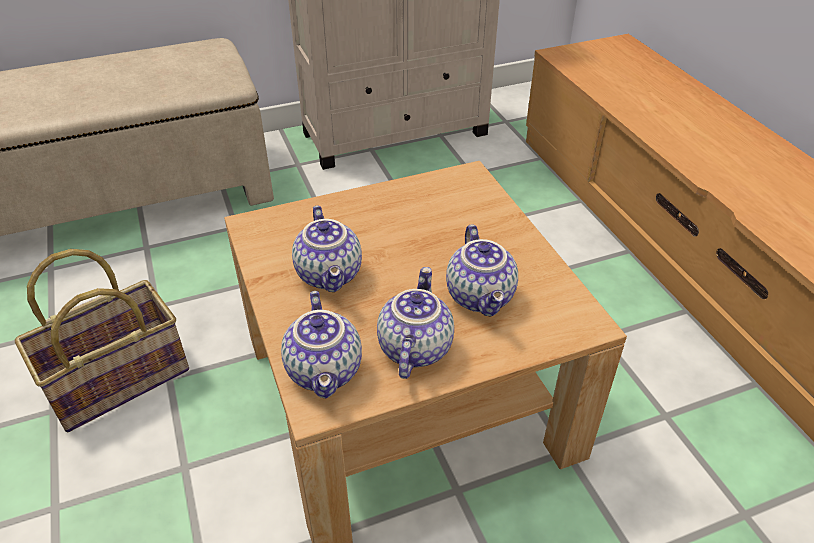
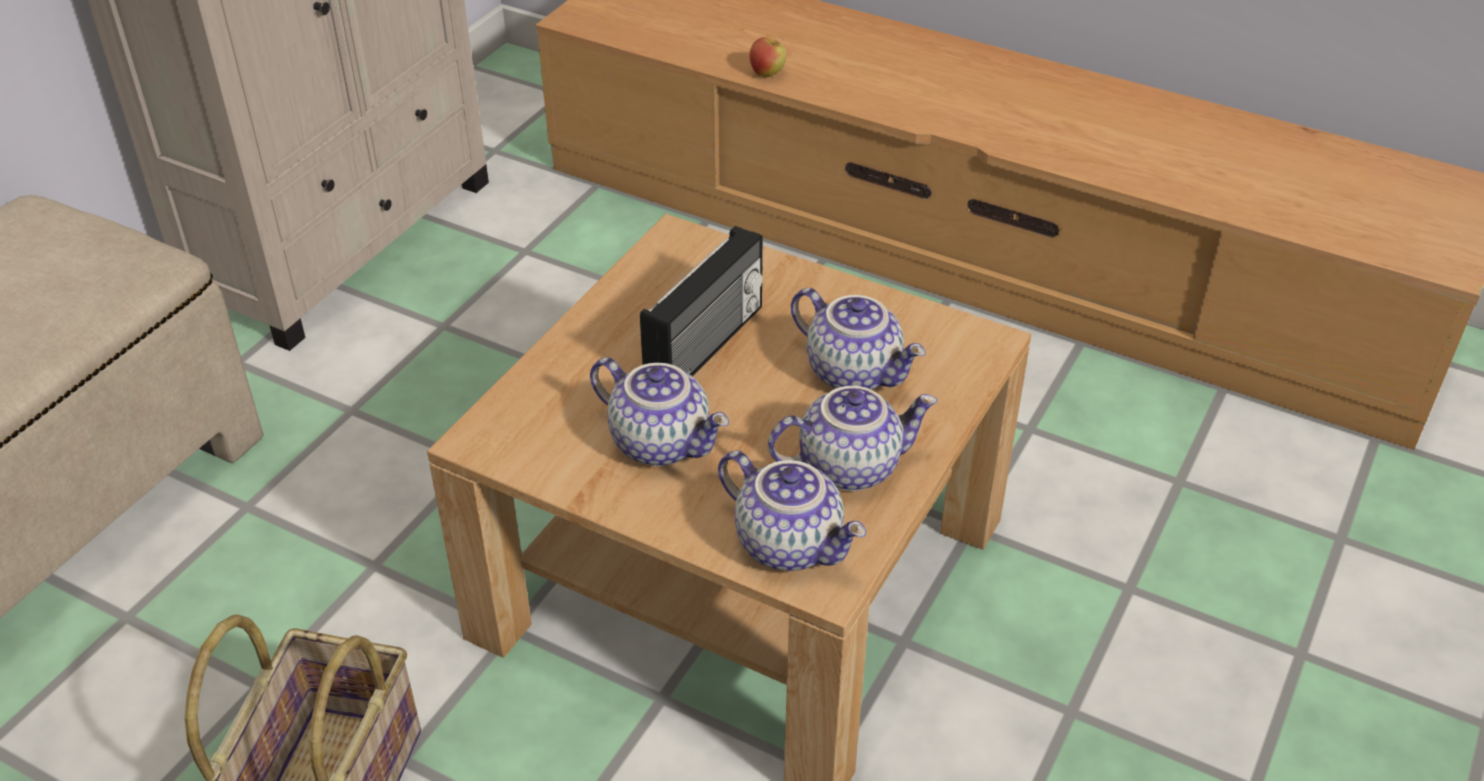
camera: 40 degrees left, 0 degrees up
teapot [377,267,454,379] -> teapot turned 105 degrees clockwise [768,386,938,491]
none -> radio [640,226,763,376]
none -> apple [749,37,786,77]

